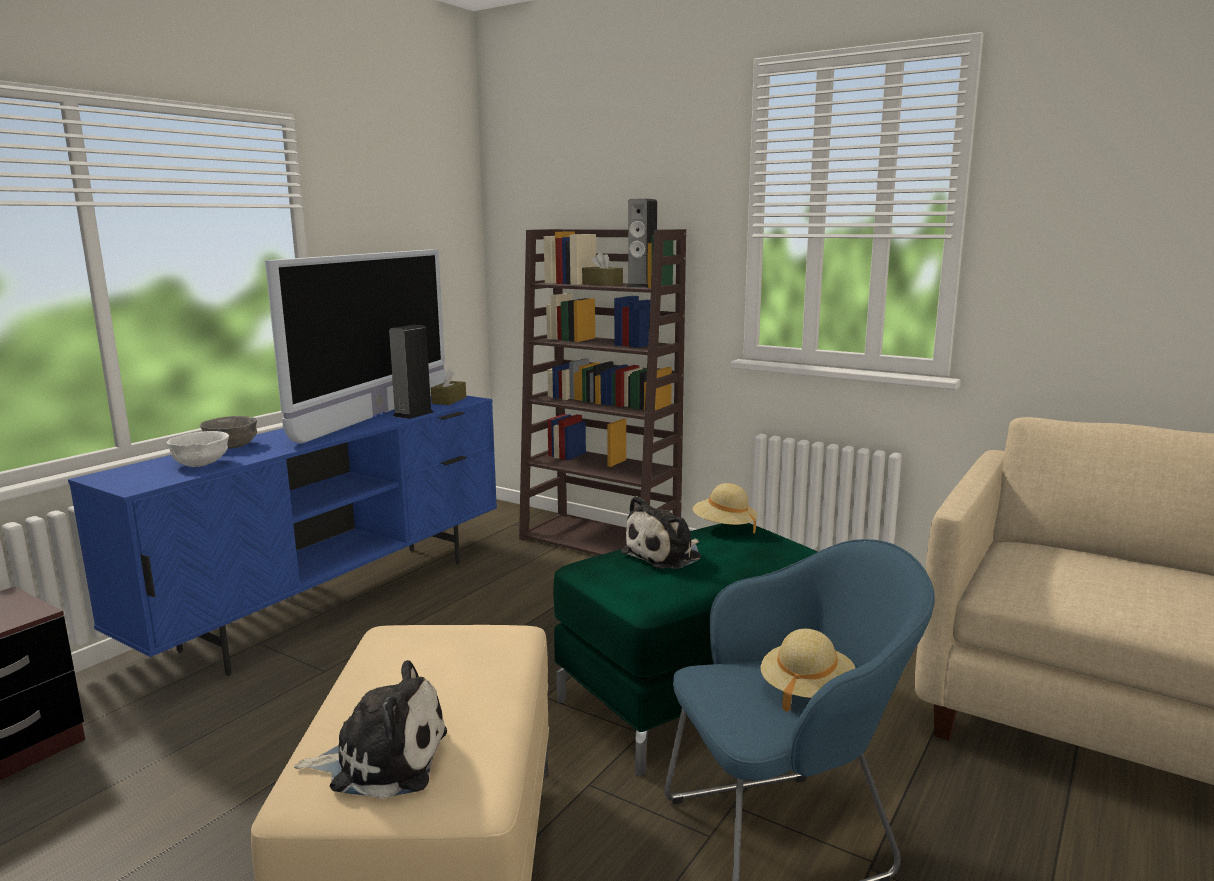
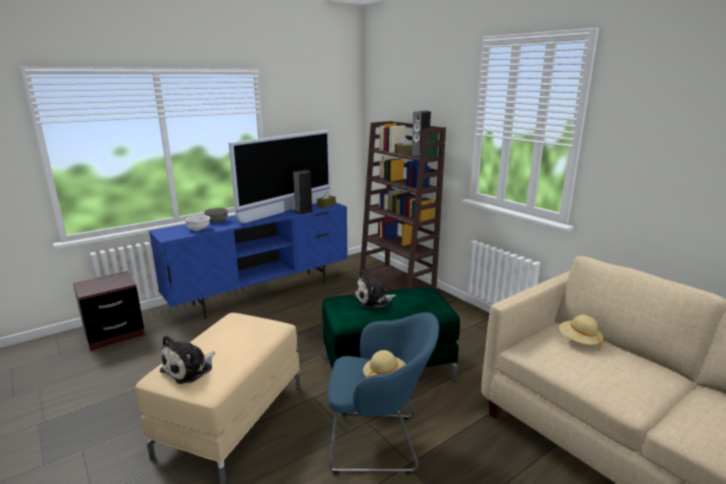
camera: 20 degrees right, 5 degrees up
plush toy [294,660,447,799] -> plush toy turned 105 degrees clockwise [160,335,215,384]
beige hat [693,483,758,533] -> beige hat moved to [559,315,603,350]

